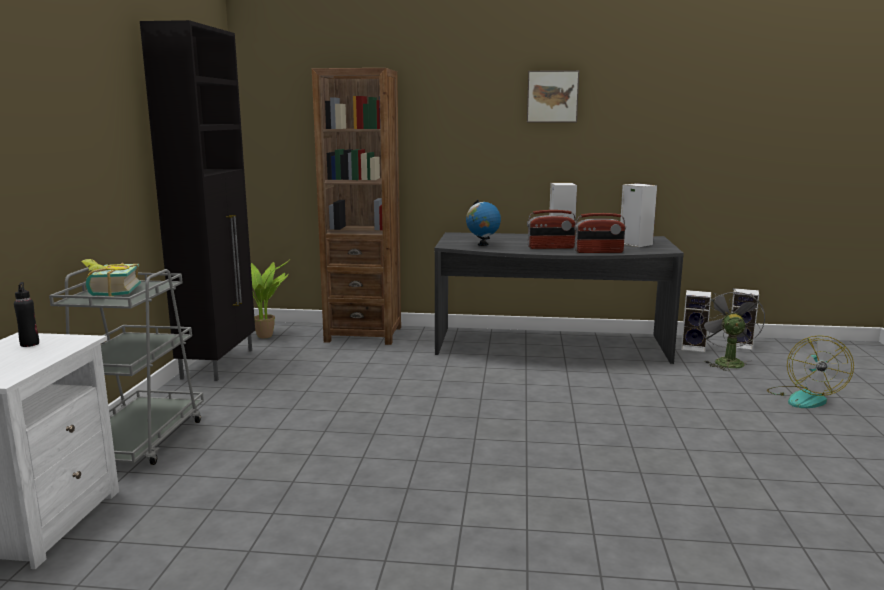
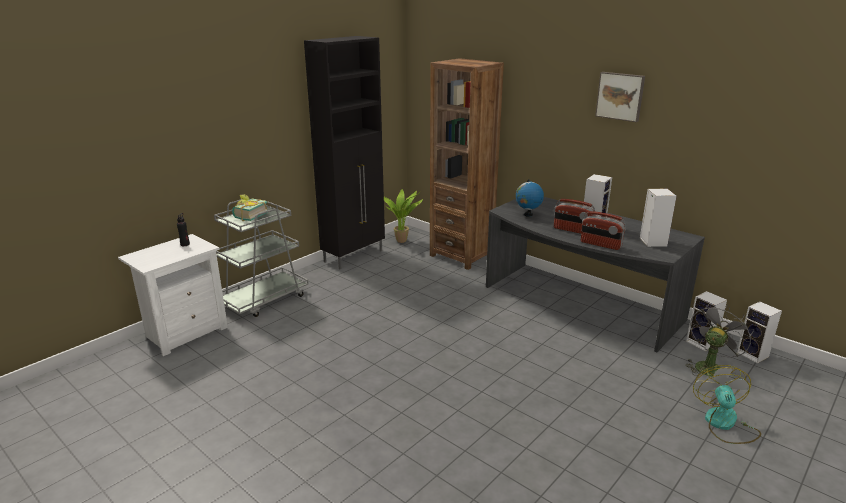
camera: 35 degrees right, 10 degrees up
fan [767,335,854,408] -> fan turned 135 degrees clockwise [693,365,761,444]

